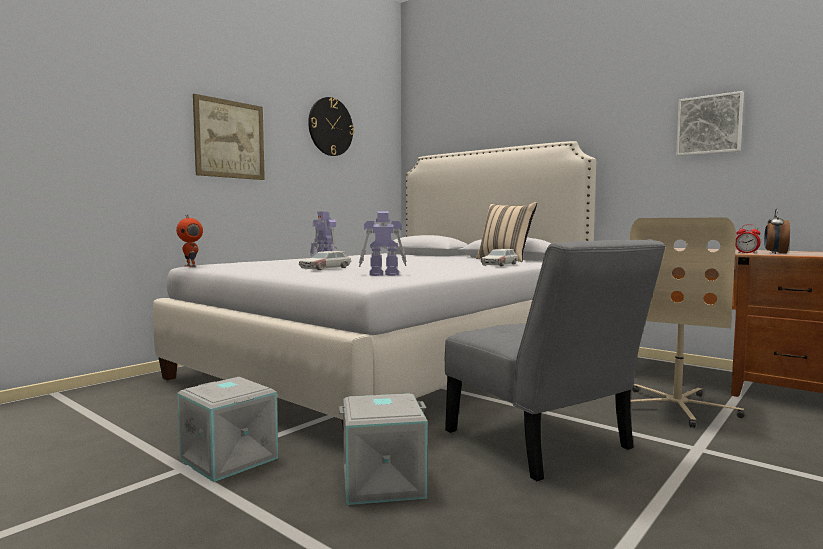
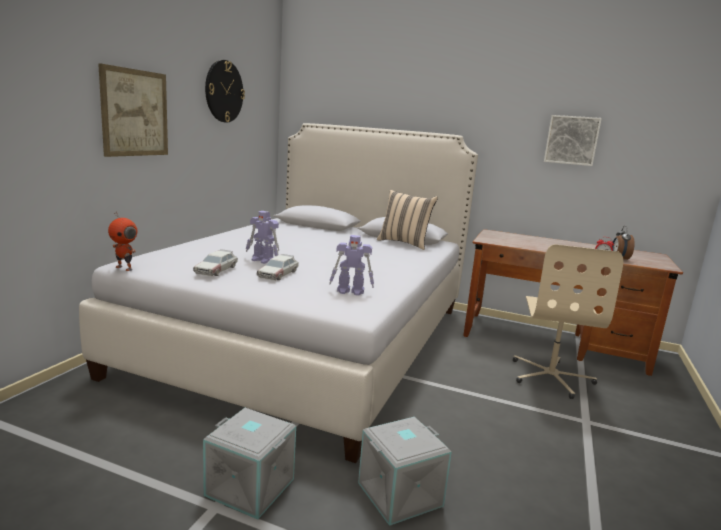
camera: 20 degrees left, 10 degrees up
toy robot [359,211,407,276] -> toy robot turned 150 degrees counterclockwise [329,235,374,296]
grey chair [445,240,666,481] -> none
toy car [481,249,518,266] -> toy car moved to [193,249,238,277]

